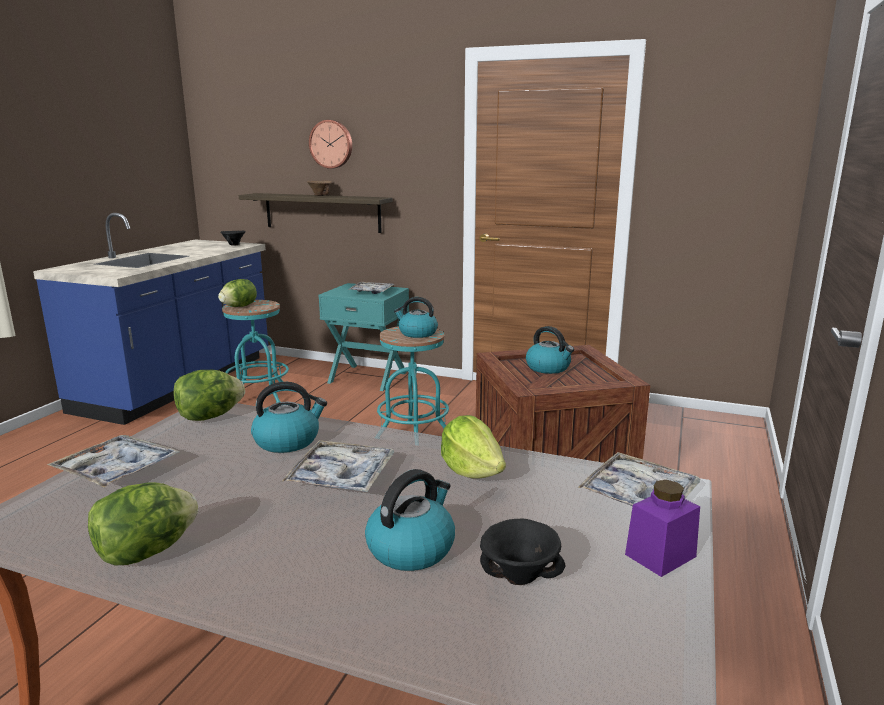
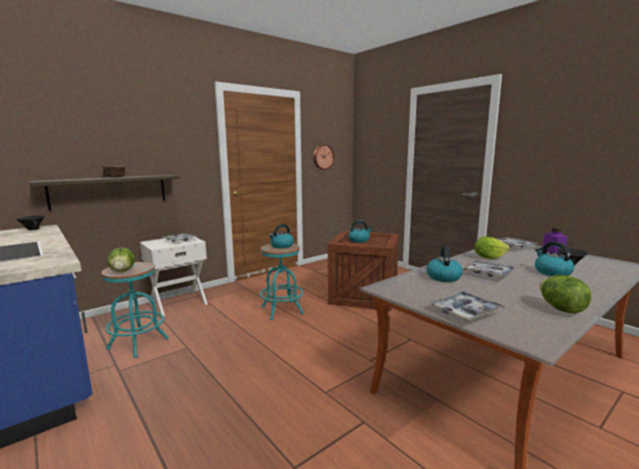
camera: 60 degrees left, 5 degrees down
lettuce [173,370,245,421] -> none
wall clock [309,120,352,169] -> wall clock moved to [314,145,334,170]
turquoise nightstand [319,283,409,391] -> white nightstand [139,237,208,316]

